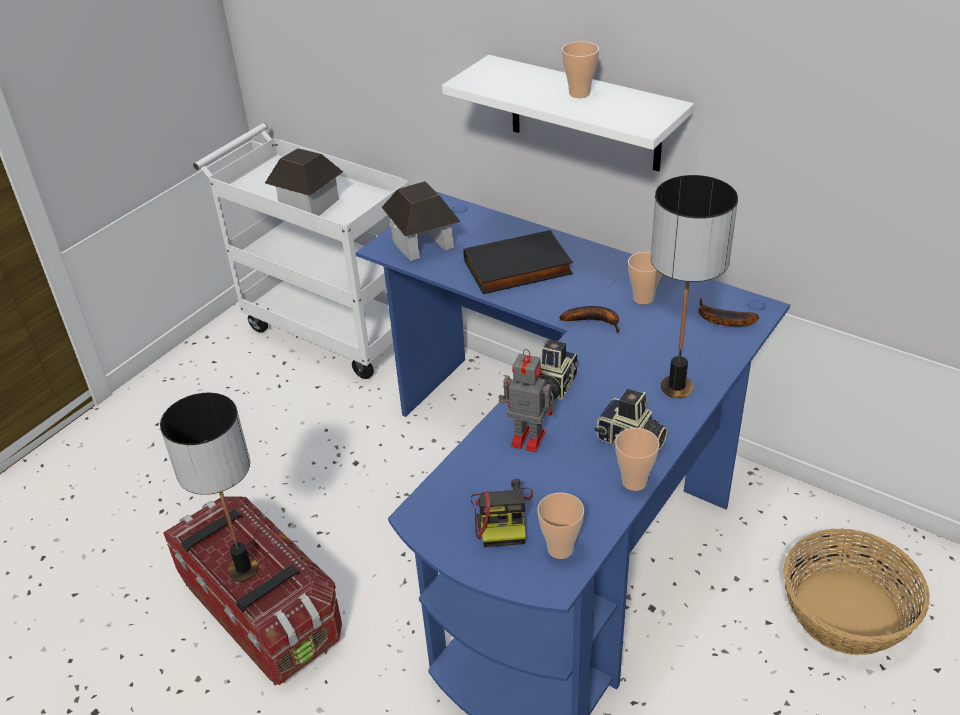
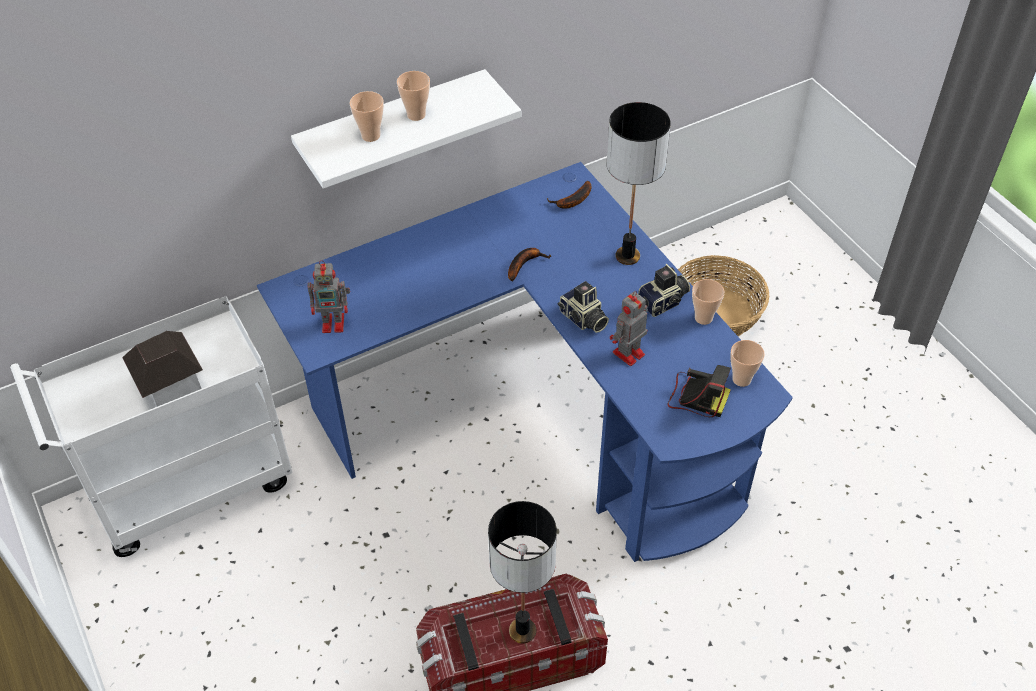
camera: 65 degrees left, 10 degrees up
toy house [382,181,461,261] -> toy robot [308,260,350,333]
black book [463,230,573,294] -> none
cup [628,252,661,305] -> cup moved to [350,91,384,142]

